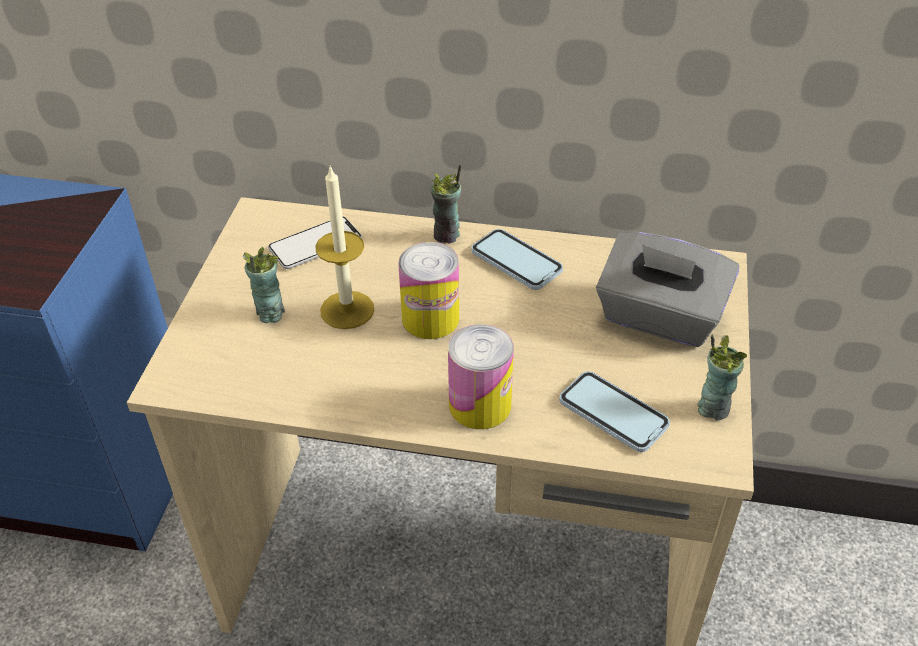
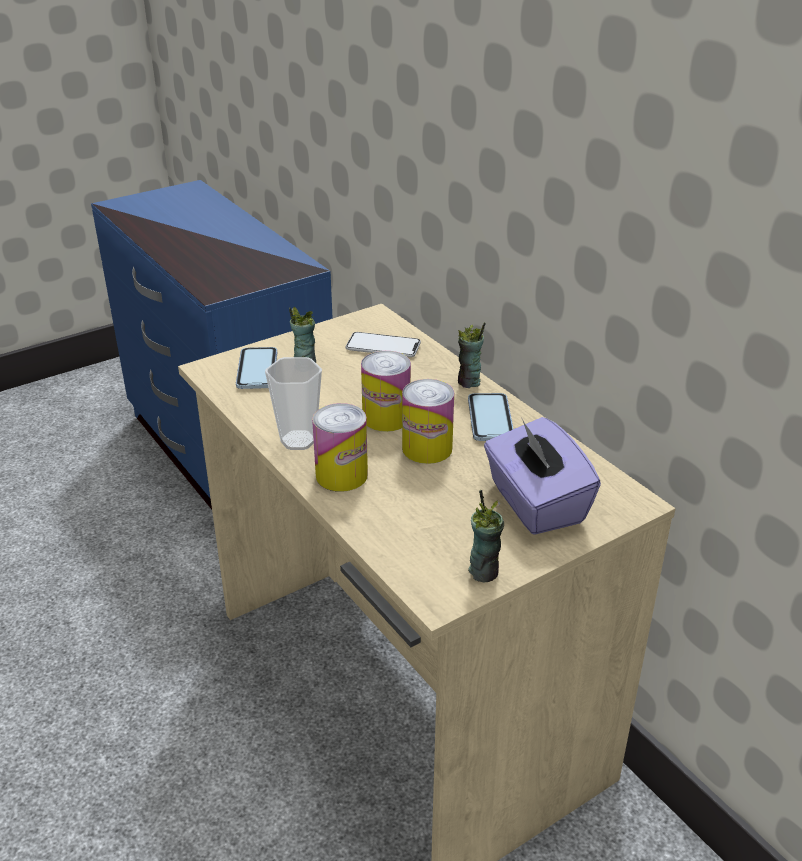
camera: 45 degrees right, 10 degrees down
candle [315,165,374,329] -> none
phone [559,371,670,452] -> phone moved to [236,347,277,389]
grey tissue box [596,232,740,347] -> purple tissue box [484,417,601,535]
none -> cup [265,357,322,450]
none -> can [402,379,454,464]

